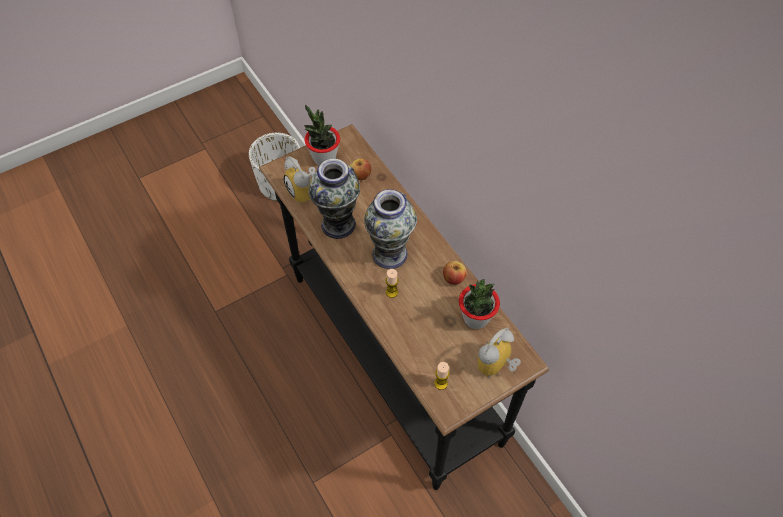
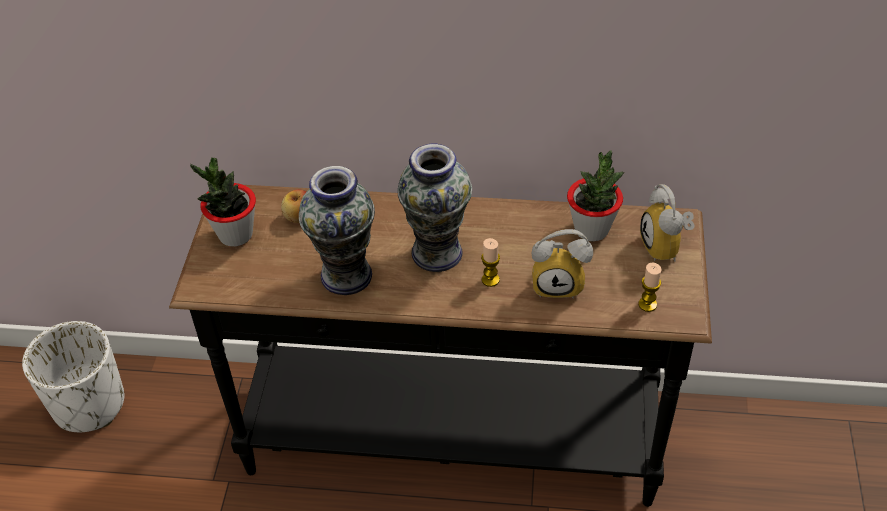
camera: 50 degrees left, 10 degrees down
alarm clock [283,156,315,204] -> alarm clock moved to [532,229,593,298]
apple [443,261,467,285] -> none

